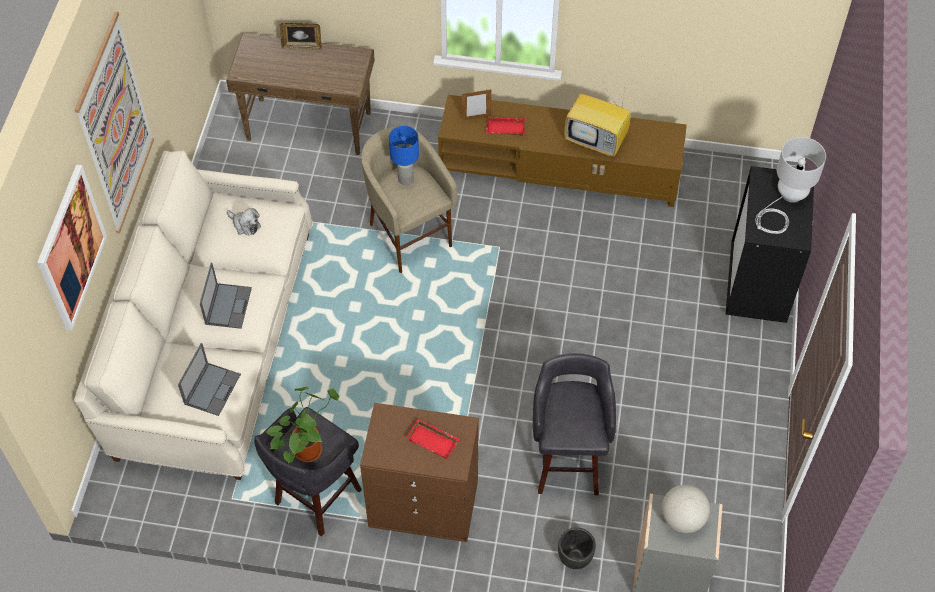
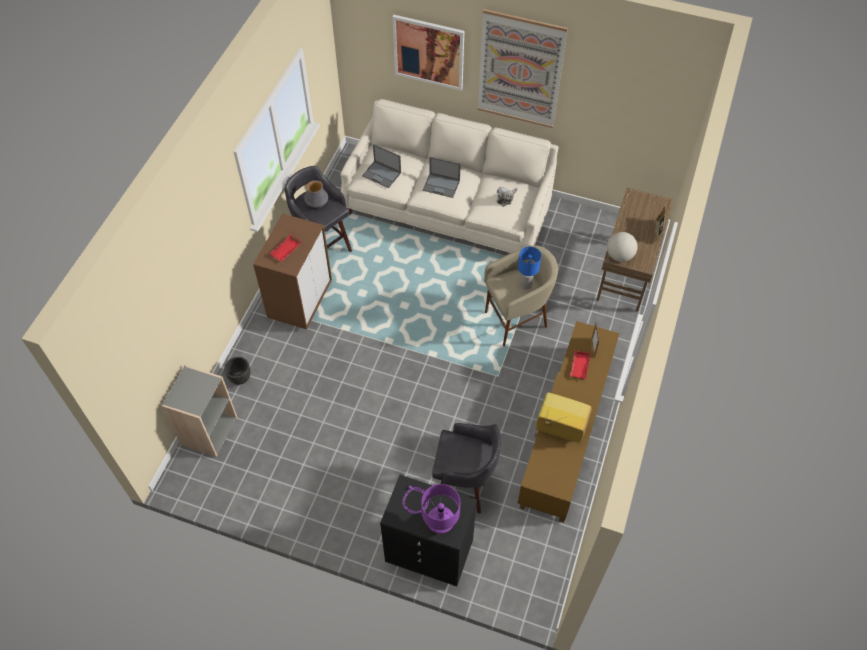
camera: 100 degrees right, 0 degrees up
potted plant [266,387,339,463] -> vase [304,180,328,209]
grey stool [533,353,616,495] -> grey stool moved to [432,423,502,514]
television [564,86,631,156] -> television turned 75 degrees clockwise [536,392,591,443]
globe [661,485,710,533] -> globe moved to [607,232,637,262]
white table lamp [755,137,826,234] -> purple table lamp [402,484,460,534]

